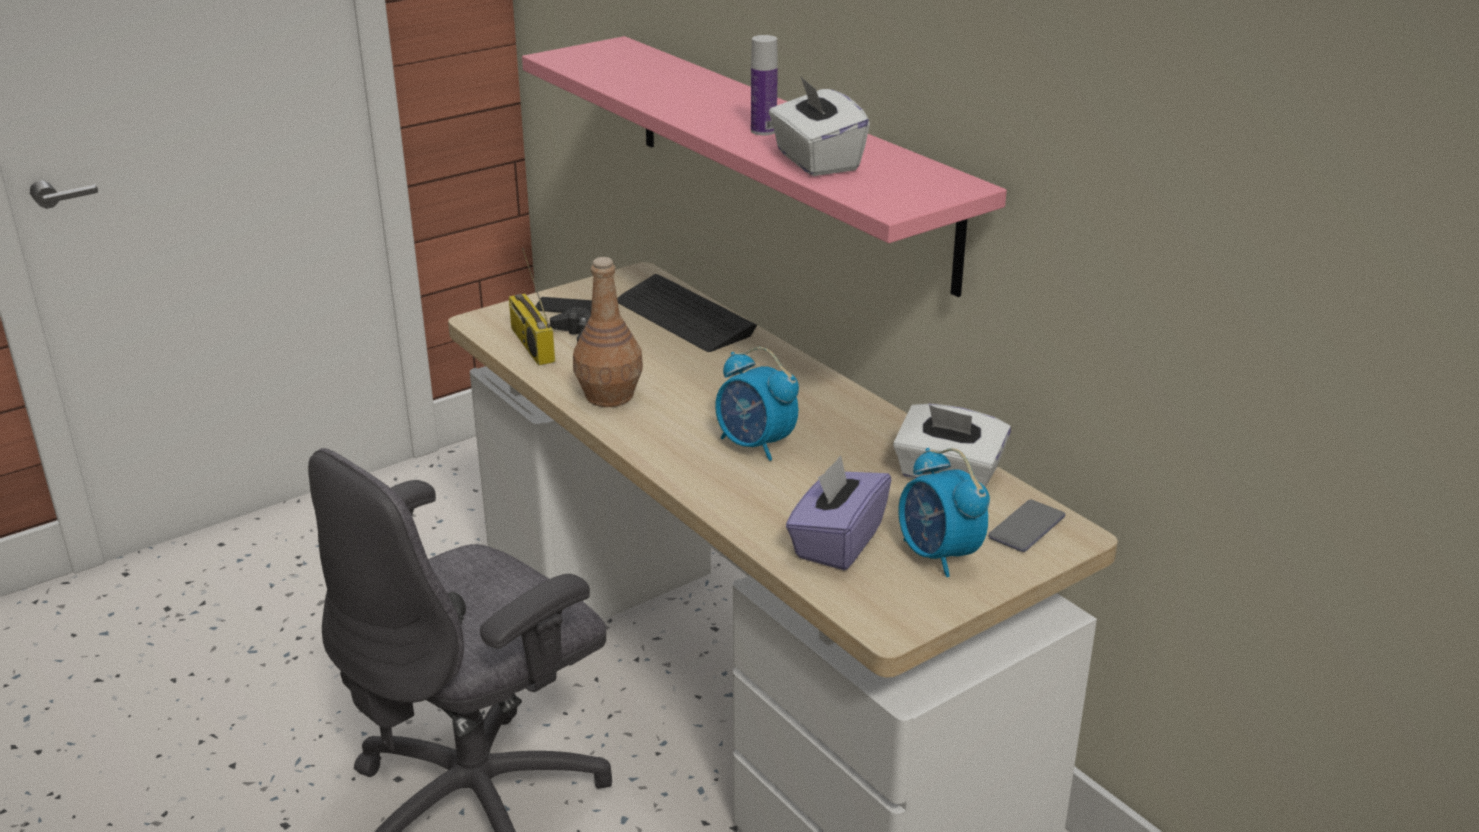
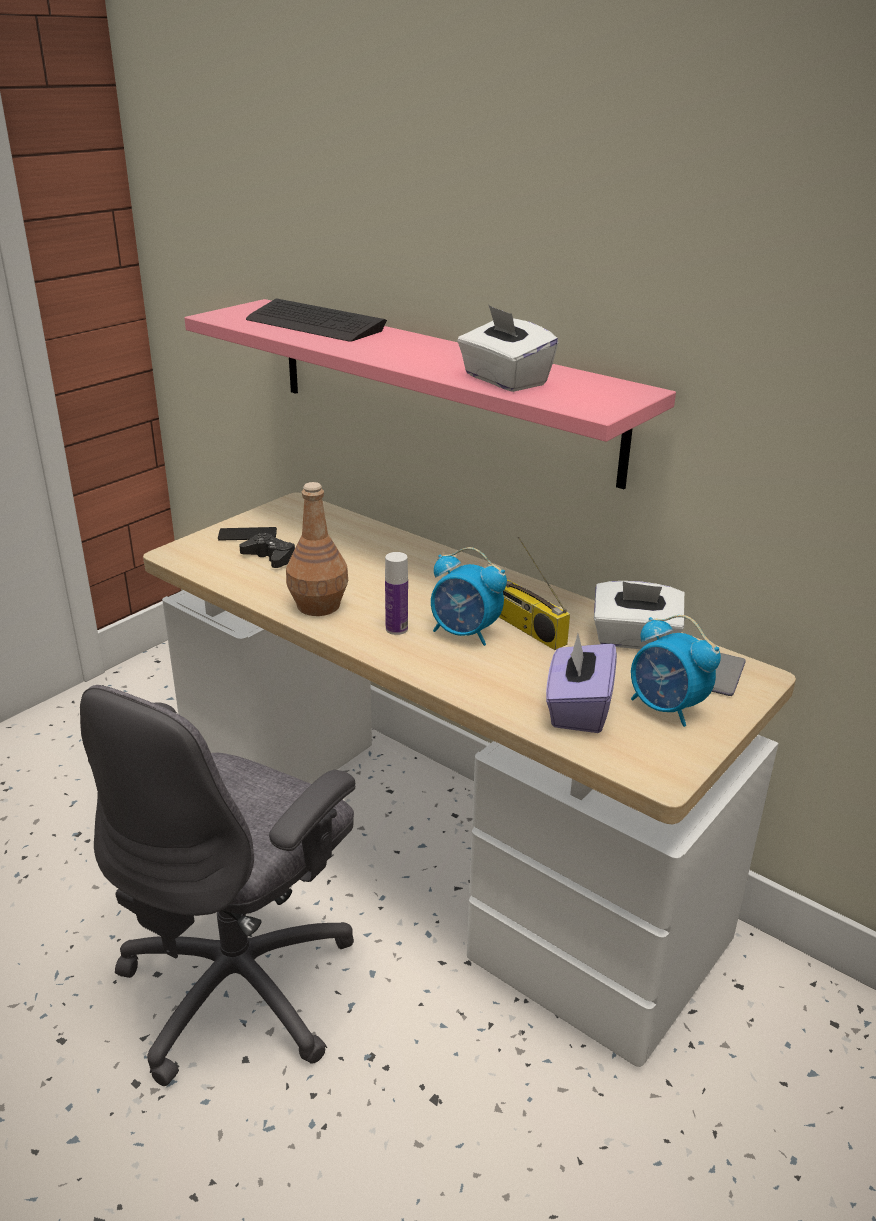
camera: 15 degrees left, 0 degrees up
radio [509,248,555,366] -> radio moved to [499,537,570,650]
keyboard [617,274,757,352] -> keyboard moved to [246,298,387,342]
bottle [751,35,778,136] -> bottle moved to [385,552,408,635]

